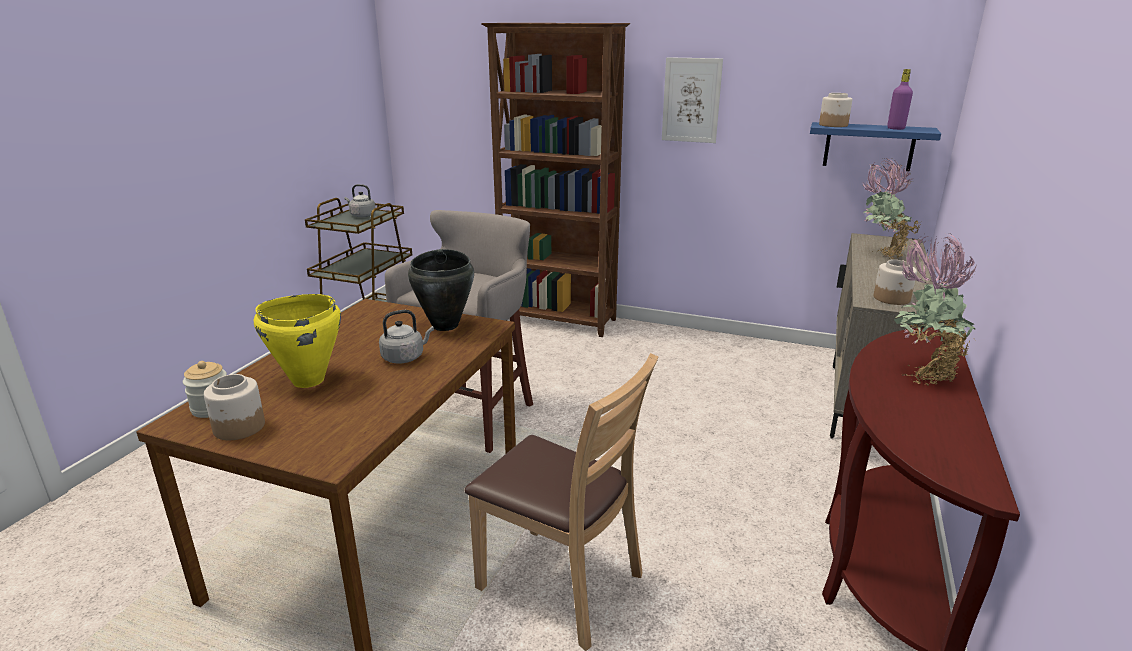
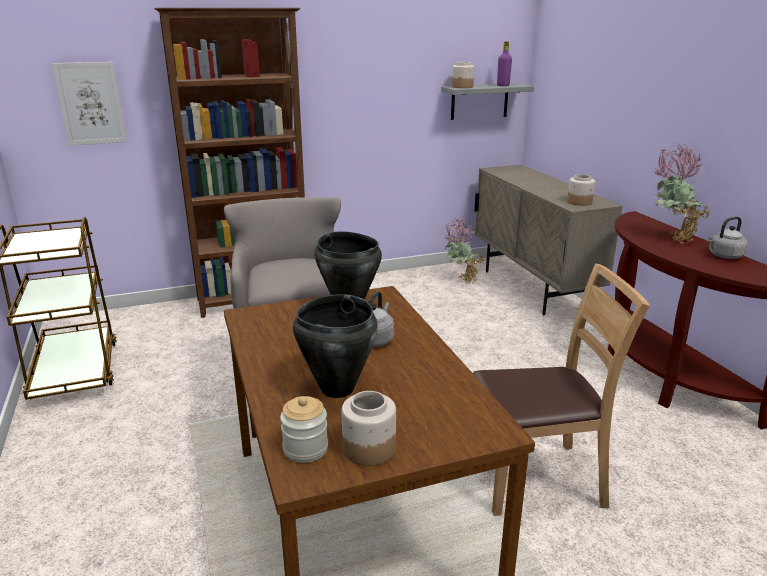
camera: 40 degrees left, 0 degrees up
yellow cooking pot [254,294,341,388] -> black cooking pot [293,294,378,398]
grey kettle [344,184,376,217] -> grey kettle moved to [708,217,748,259]
picture [662,57,723,143] -> picture moved to [52,62,127,146]
blue shelf [810,122,941,171] -> grey shelf [441,83,534,120]
potted plant [862,158,921,259] -> potted plant moved to [445,218,485,284]

